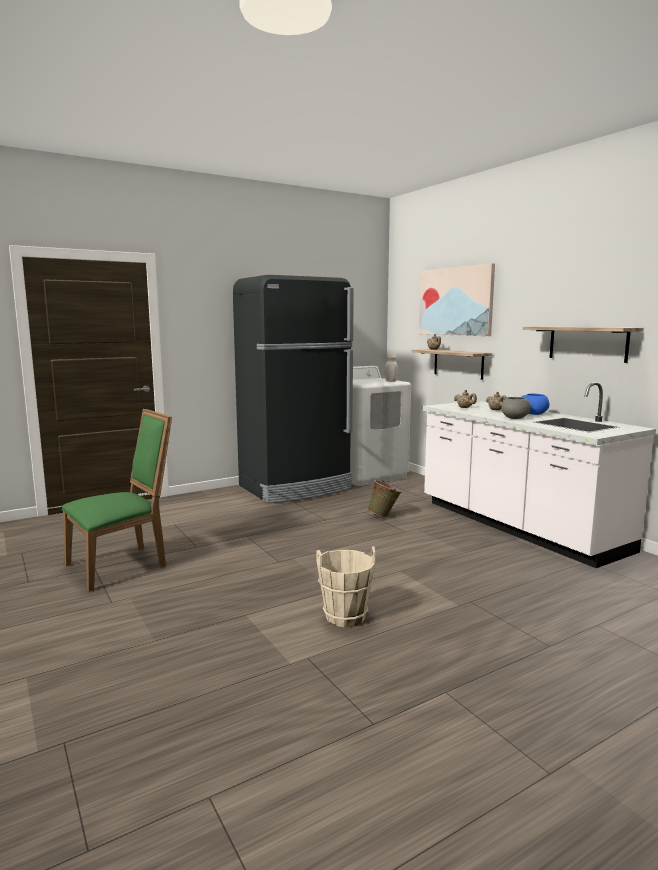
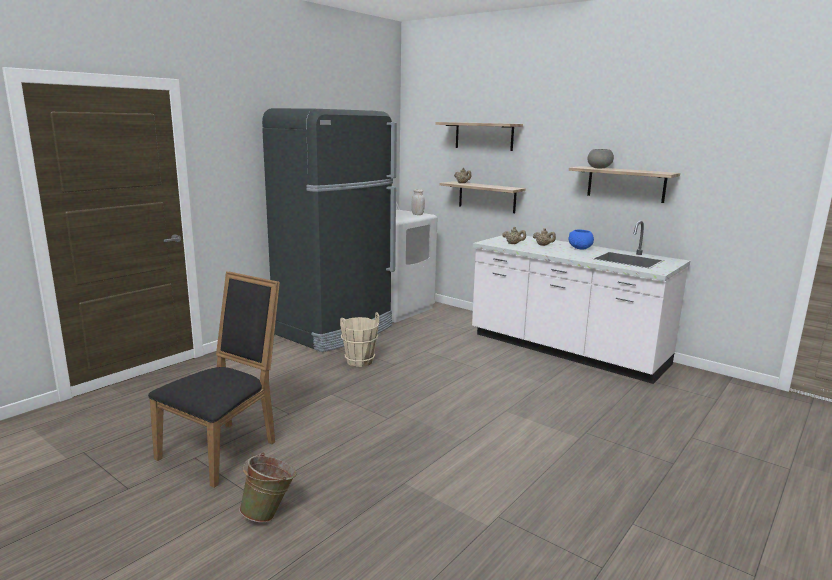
camera: 20 degrees left, 5 degrees up
green chair [62,409,172,592] -> black chair [148,271,280,488]
beige bucket [316,546,375,627] -> beige bucket moved to [340,312,379,367]
green bucket [368,480,402,517] -> green bucket moved to [239,452,296,523]
picture [418,263,495,336] -> shelf [435,122,523,151]
grey bowl [501,397,531,419] -> grey bowl moved to [587,149,614,168]

